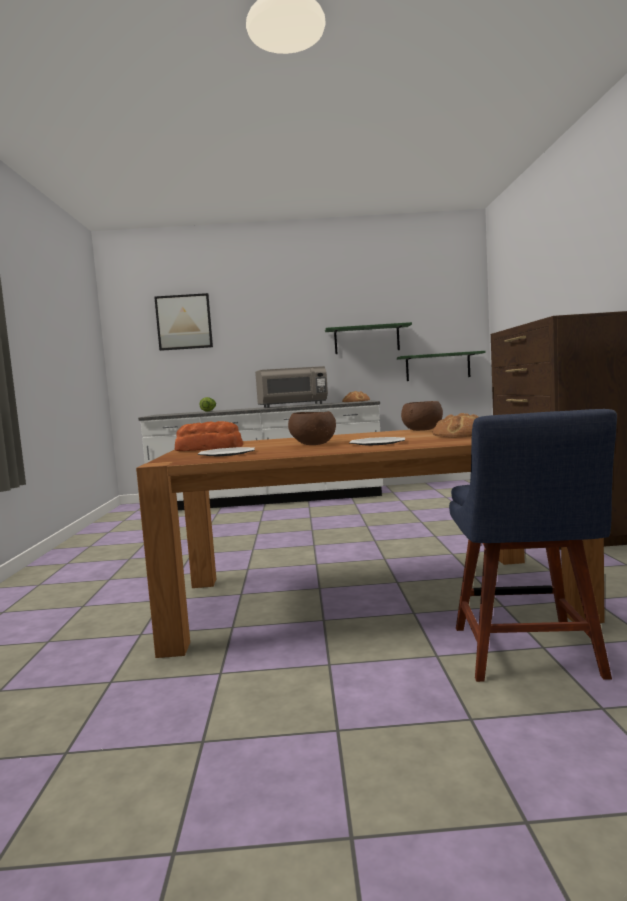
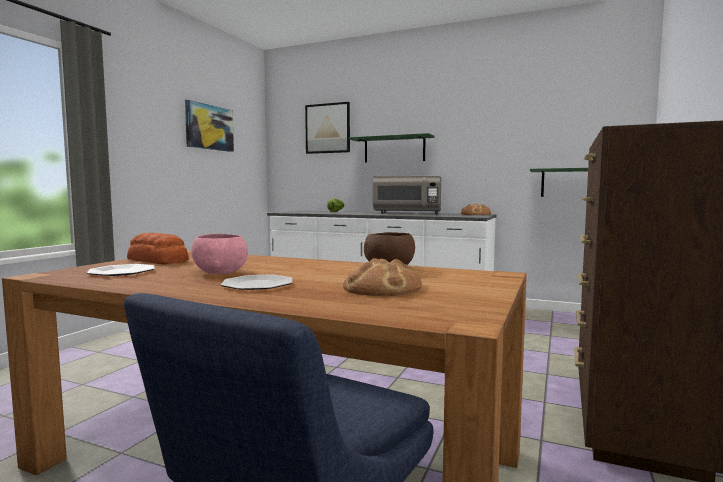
camera: 25 degrees right, 0 degrees up
brown bowl [288,411,336,445] -> pink bowl [191,234,248,275]
green shelf [325,322,412,354] -> green shelf moved to [349,133,434,163]
none -> picture [185,100,234,152]

